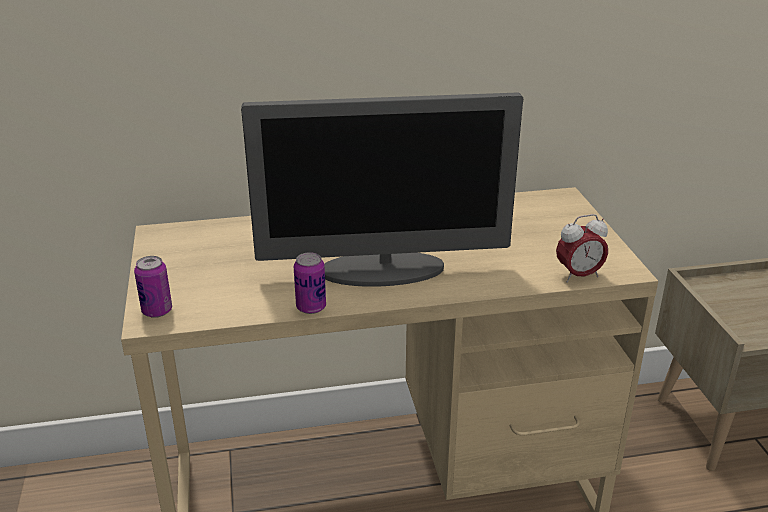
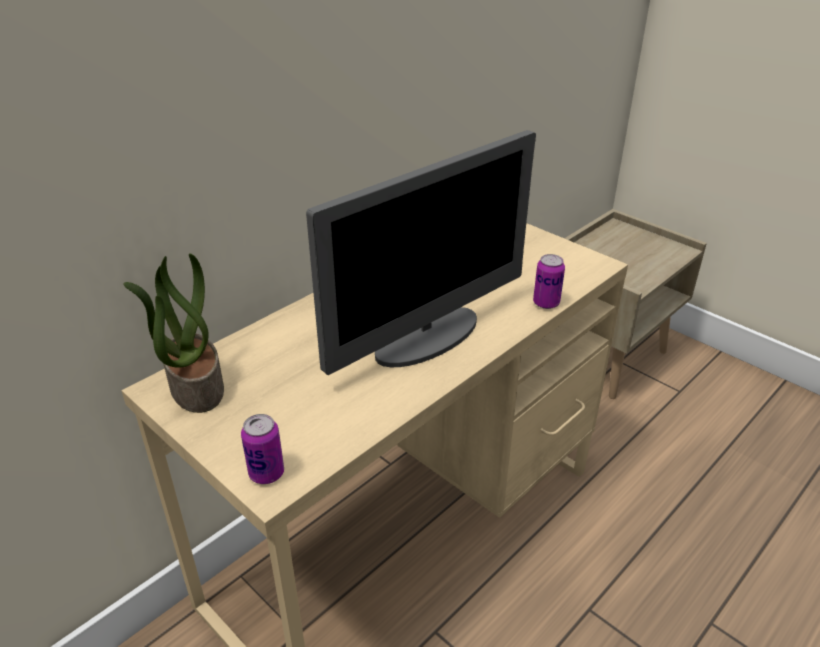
camera: 35 degrees left, 5 degrees up
can [294,252,326,314] -> can moved to [533,254,565,309]
alarm clock [556,214,608,283] -> none
none -> potted plant [123,253,224,413]

